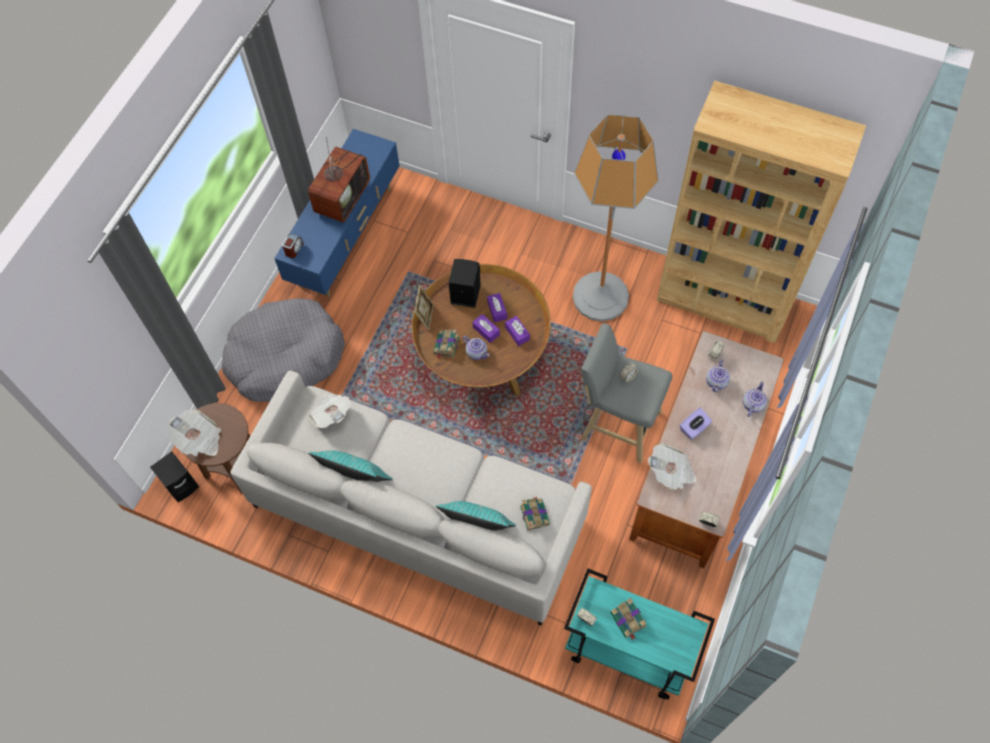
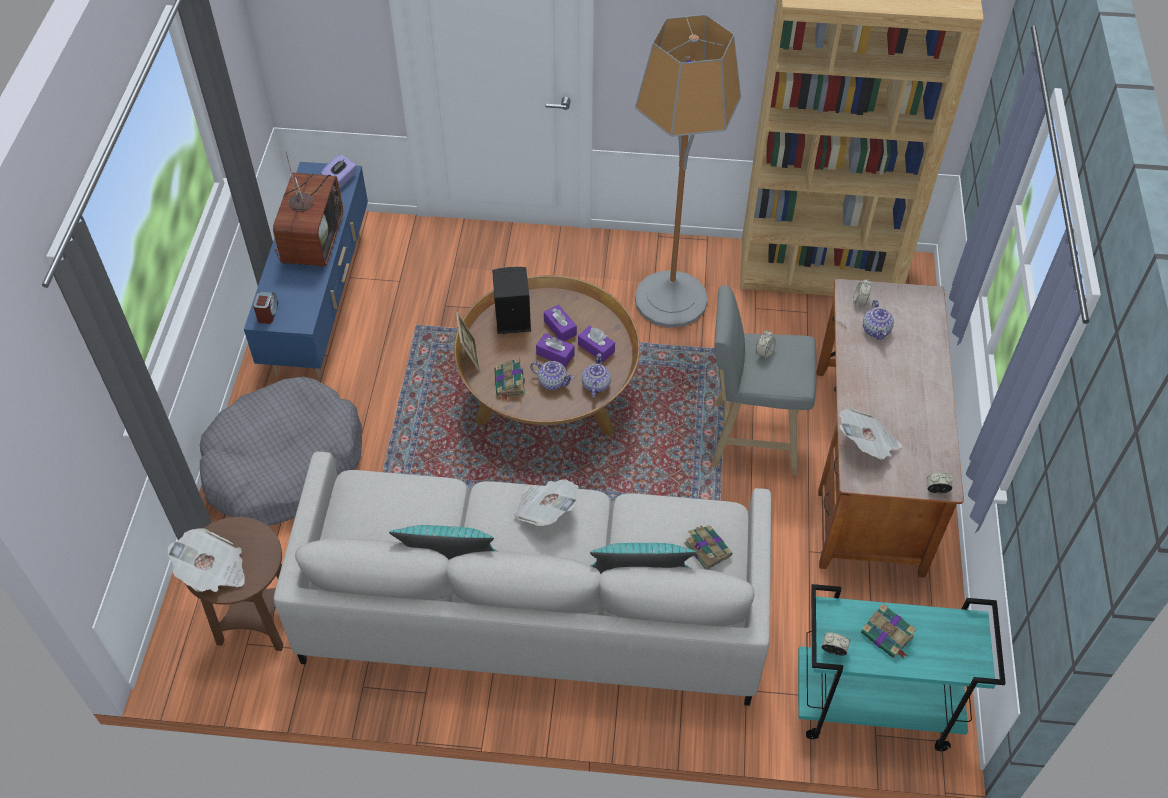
camera: 20 degrees left, 10 degrees down
black speaker [150,451,199,502] -> none
newspaper [308,393,352,428] -> newspaper moved to [514,479,578,526]
purple tissue box [680,408,712,440] -> purple tissue box moved to [321,154,356,189]
teapot [743,381,767,417] -> teapot moved to [582,353,611,398]

